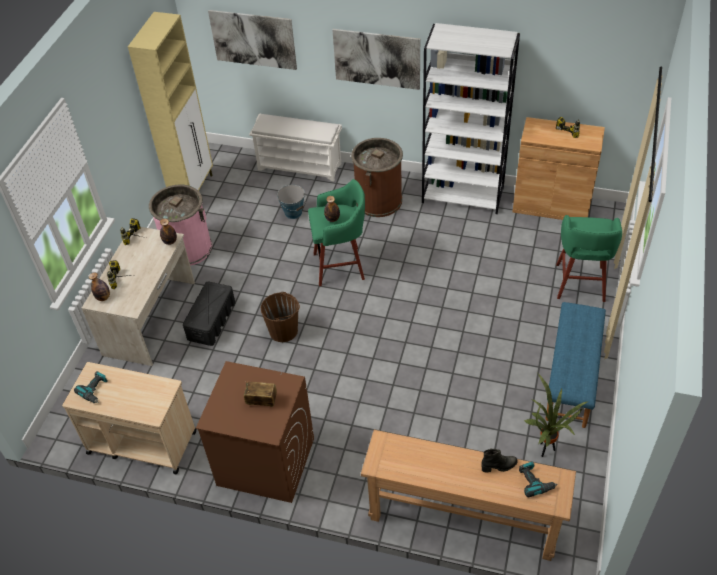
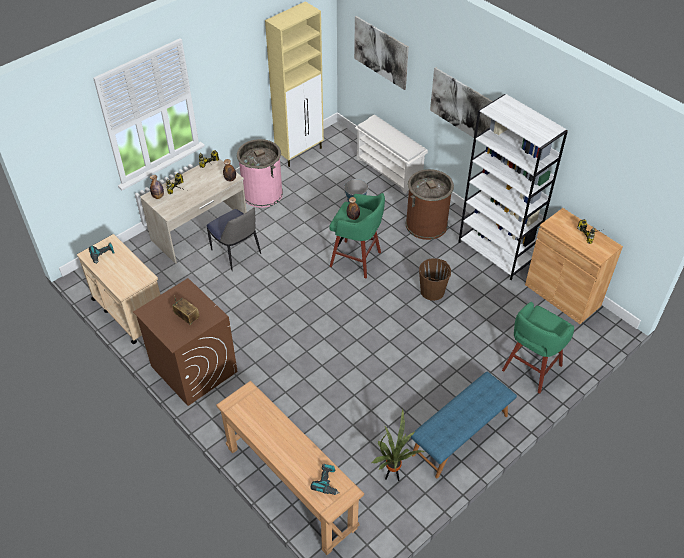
camera: 30 degrees right, 0 degrees up
black storage box [183,282,235,346] -> chair [206,207,261,271]
brown bucket [261,292,300,342] -> brown bucket moved to [419,258,451,301]
black boot [481,449,518,473] -> none

